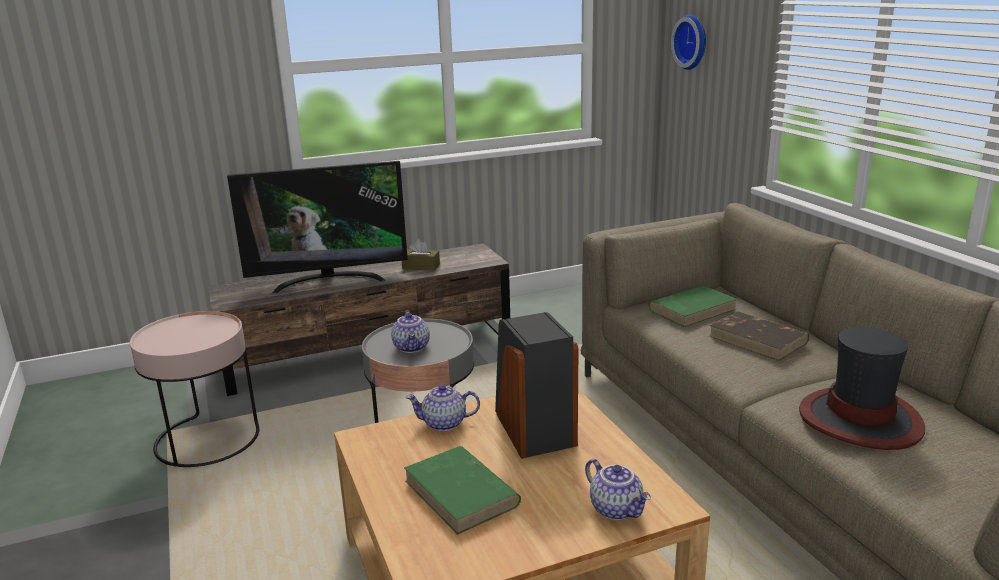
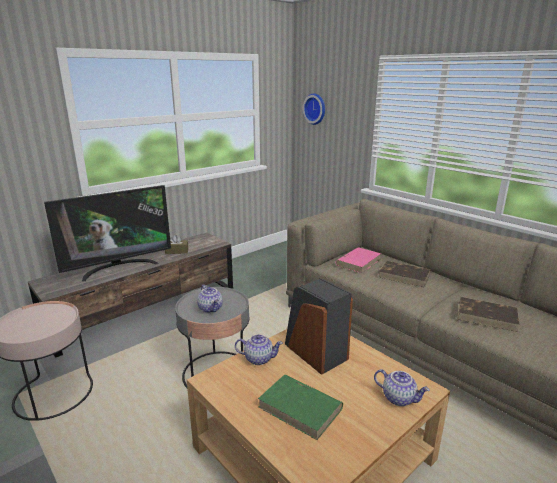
camera: 20 degrees left, 0 degrees up
teapot [406,385,480,431] -> teapot turned 150 degrees counterclockwise [235,334,283,365]
green book [649,286,737,327] -> pink book [335,247,381,273]
hat [799,328,925,450] -> brown book [457,297,519,332]

